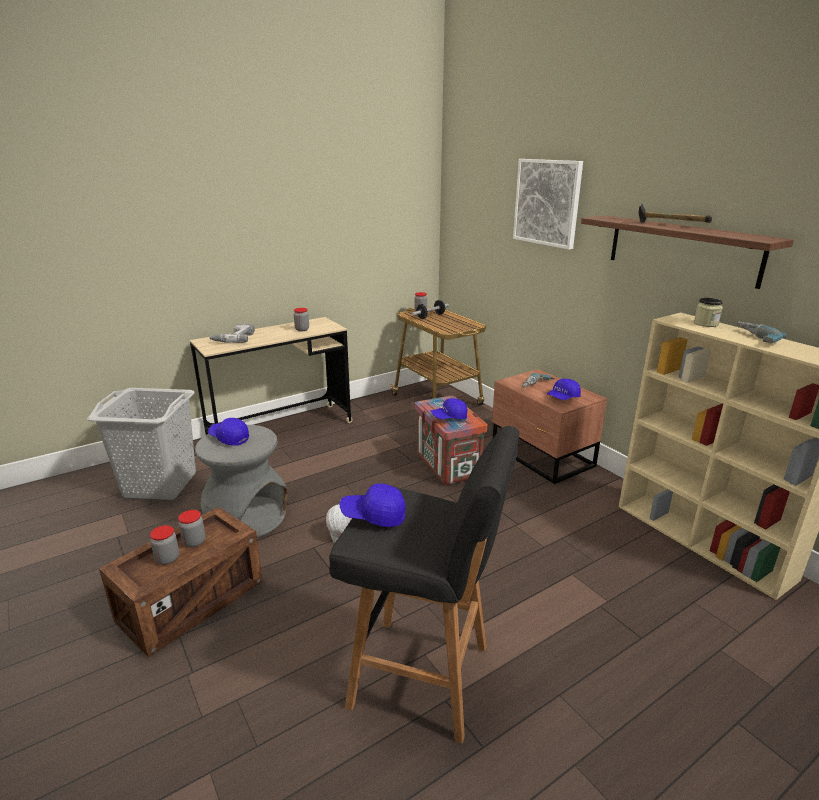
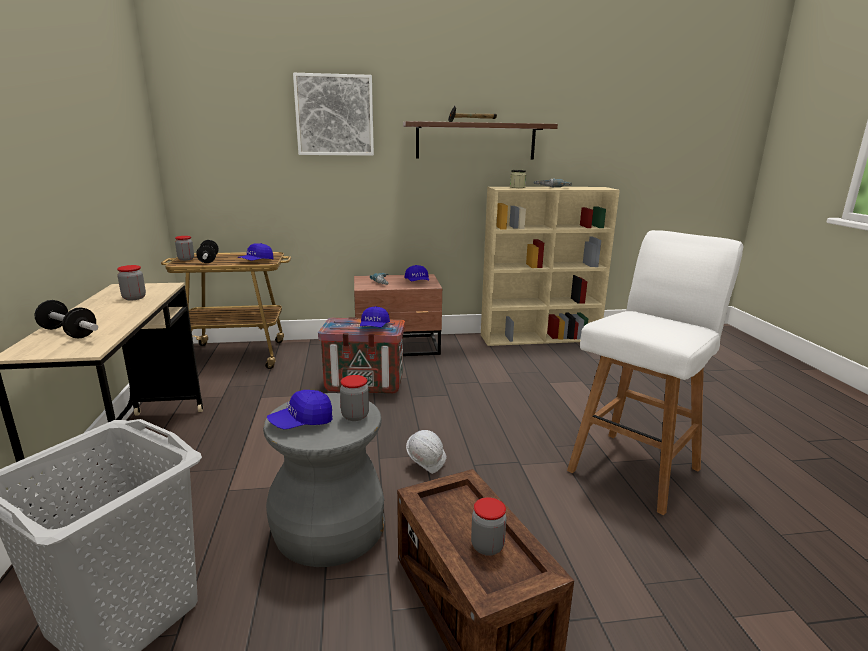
camera: 65 degrees left, 5 degrees down
jar [178,510,205,547] -> jar moved to [340,375,369,421]
power drill [209,324,255,343] -> dumbbell [35,300,98,339]
black stool [329,426,520,743] -> white stool [567,230,744,515]
blue cap [339,483,406,527] -> blue cap moved to [238,243,273,261]

